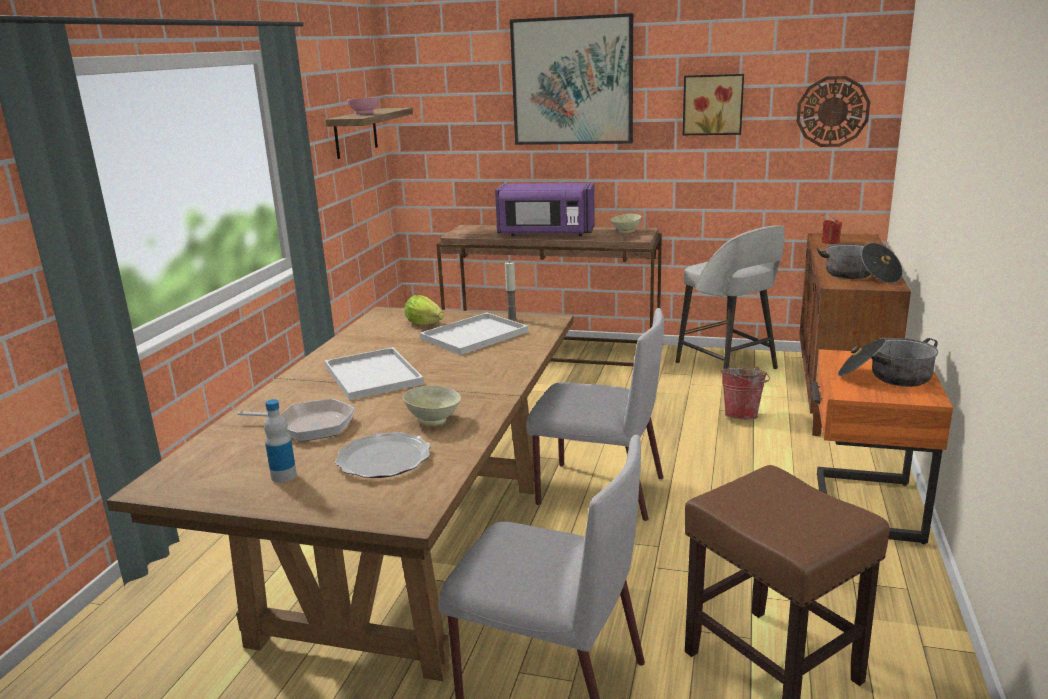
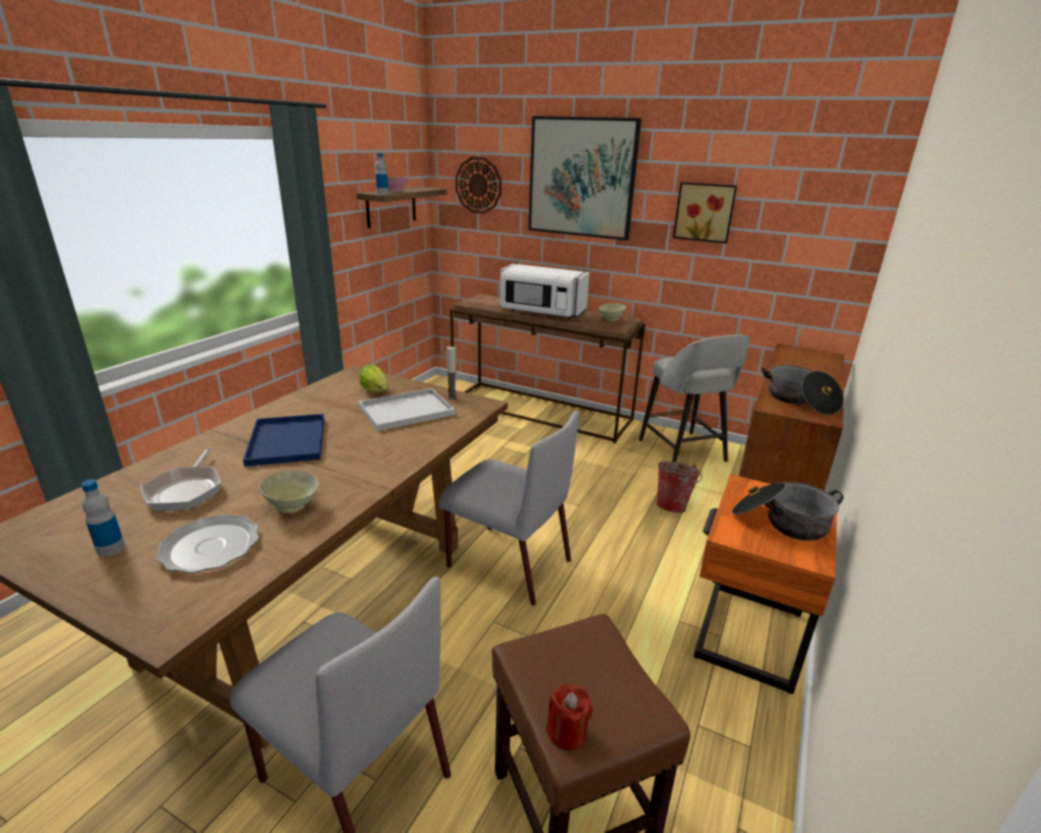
camera: 10 degrees right, 5 degrees up
frying pan [238,399,355,441] -> frying pan turned 60 degrees clockwise [141,447,221,511]
white tray [325,347,424,400] -> blue tray [243,414,324,467]
purple microwave [495,183,595,236] -> white microwave [500,264,590,319]
wall clock [796,76,870,147] -> wall clock moved to [455,157,502,214]
red candle [821,217,842,244] -> red candle moved to [546,683,593,750]
none -> bottle [376,153,388,194]

